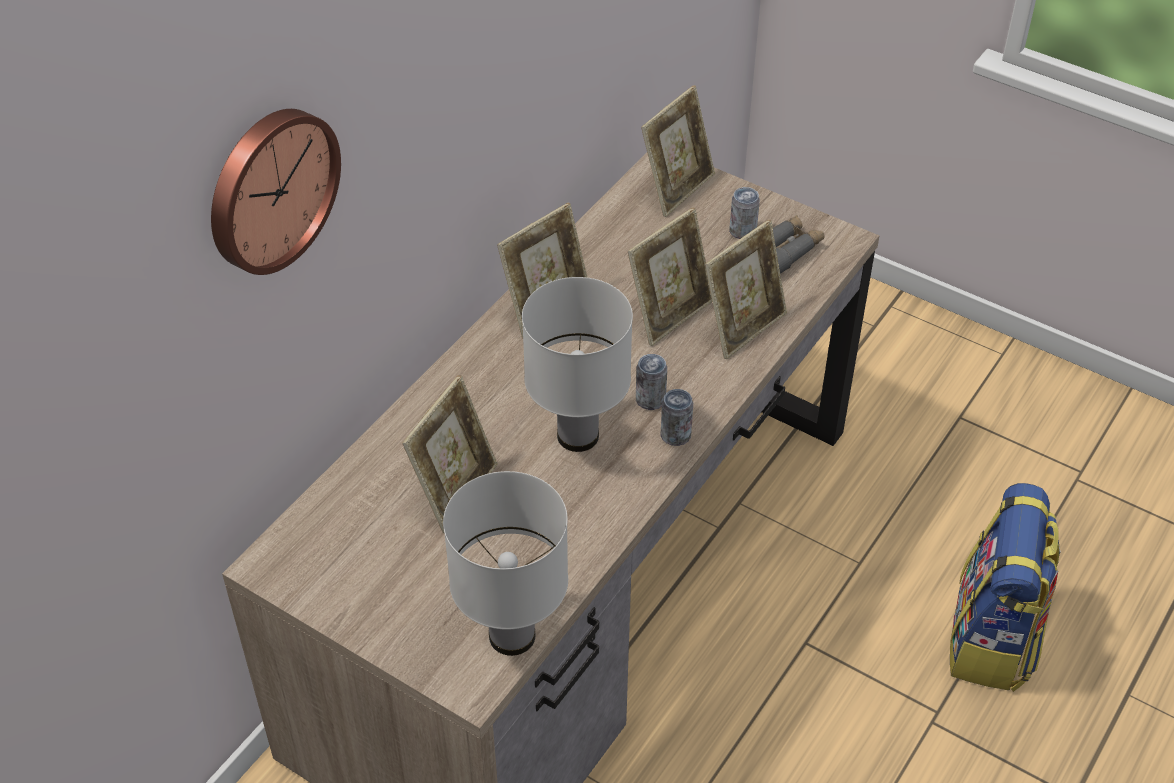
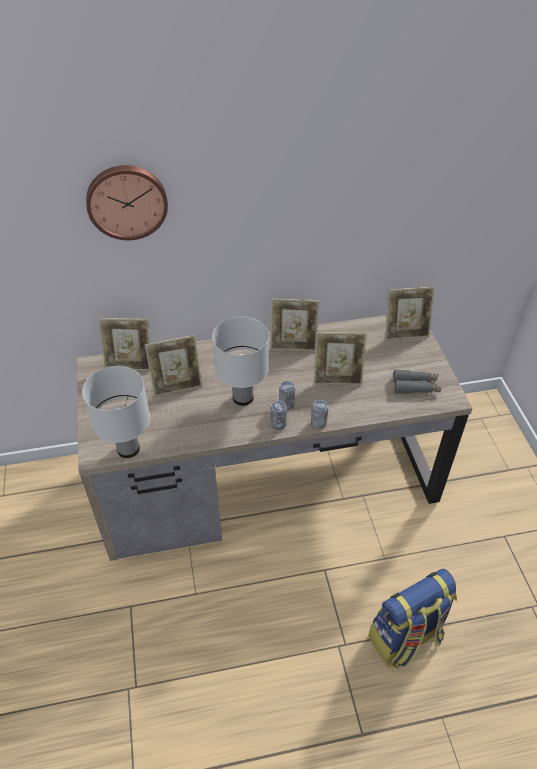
camera: 45 degrees right, 0 degrees up
picture frame [705,220,787,359] -> picture frame moved to [99,318,150,371]
can [729,187,760,239] -> can moved to [311,400,328,429]

